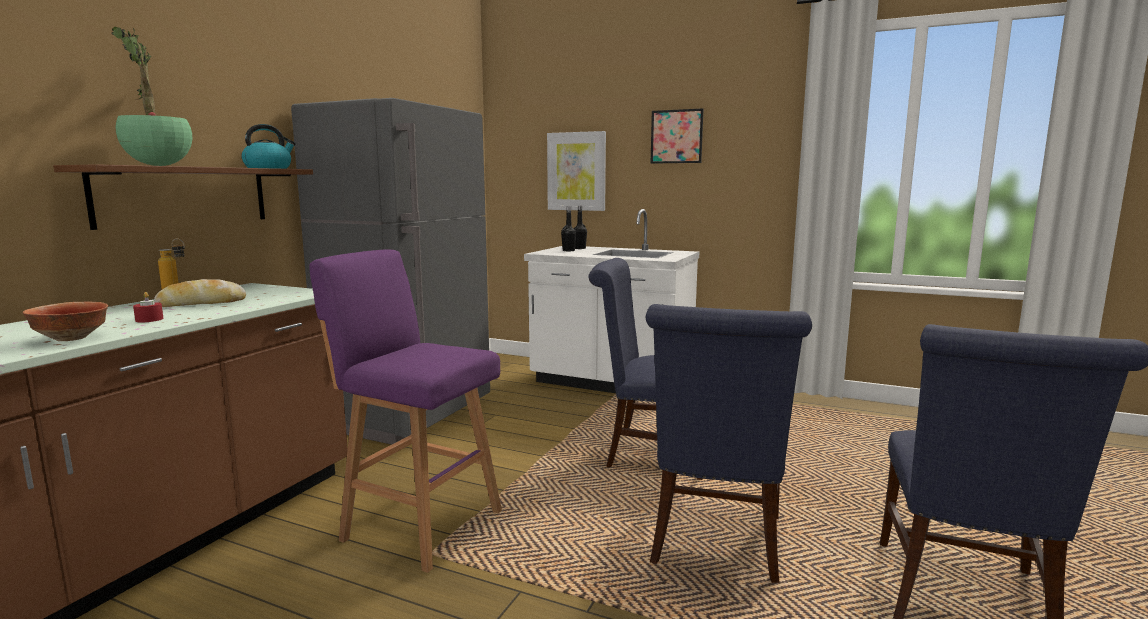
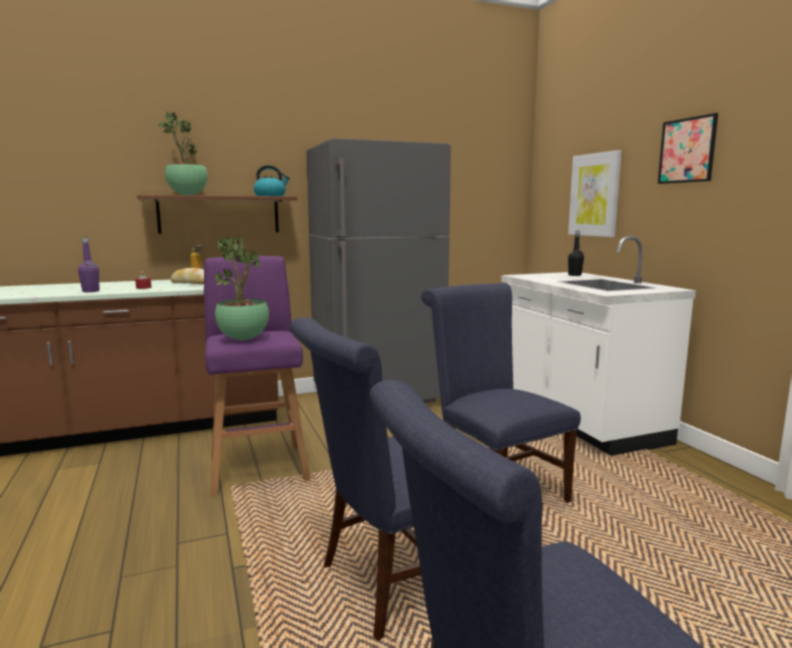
camera: 45 degrees right, 0 degrees up
bowl [22,302,108,341] -> purple bottle [78,237,99,292]
black bottle [561,206,576,251] -> none
none -> potted plant [213,236,269,340]

